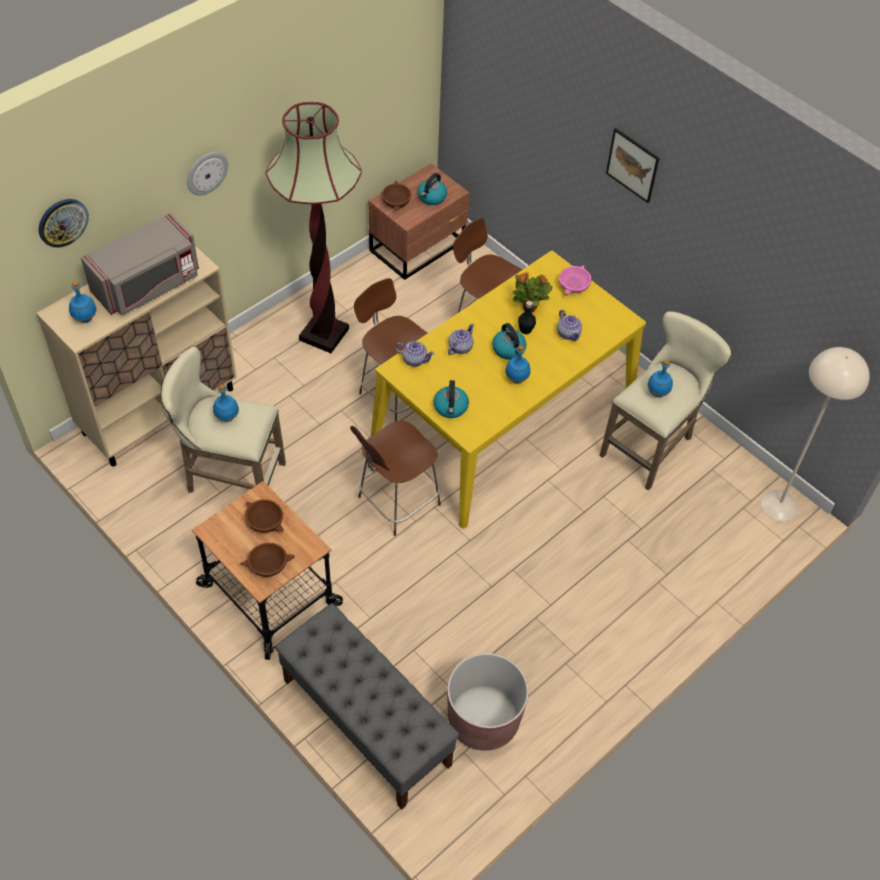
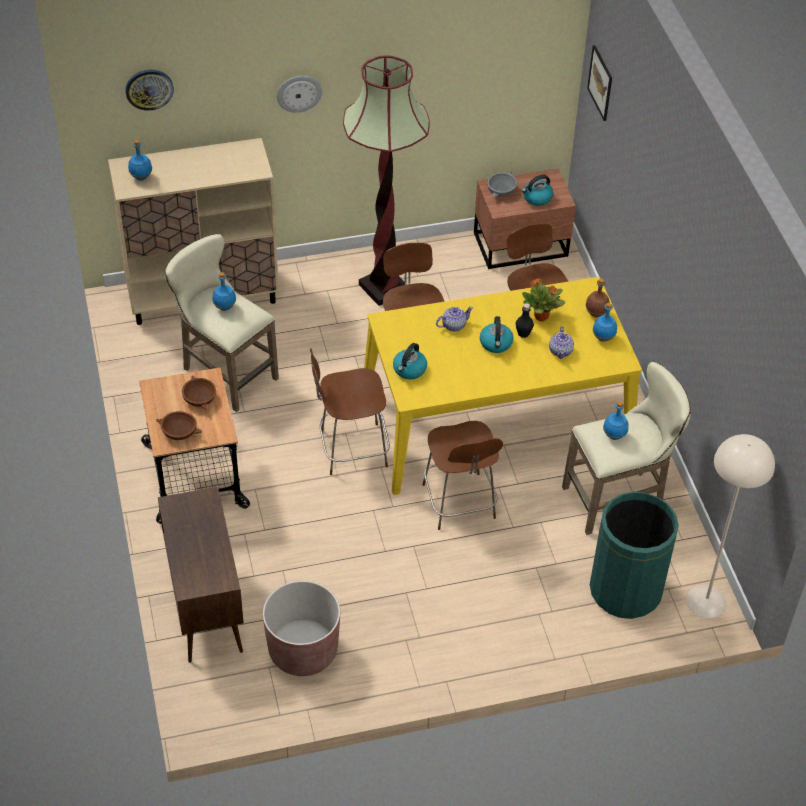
camera: 30 degrees right, 5 degrees down
grey microwave [81,213,199,316] -> none
grey bench [275,603,459,810] -> brown cabinet [158,487,244,663]
brown bowl [382,180,411,211] -> grey bowl [487,171,517,198]
teapot [395,341,435,366] -> none
blue bottle [505,345,530,383] -> blue bottle moved to [593,303,617,342]
pink bowl [559,265,591,295] -> brown bottle [585,278,610,318]
picture [606,128,659,203] -> picture moved to [587,45,612,121]
none -> brown chair [423,421,503,530]
none -> green trash can [590,492,679,619]

